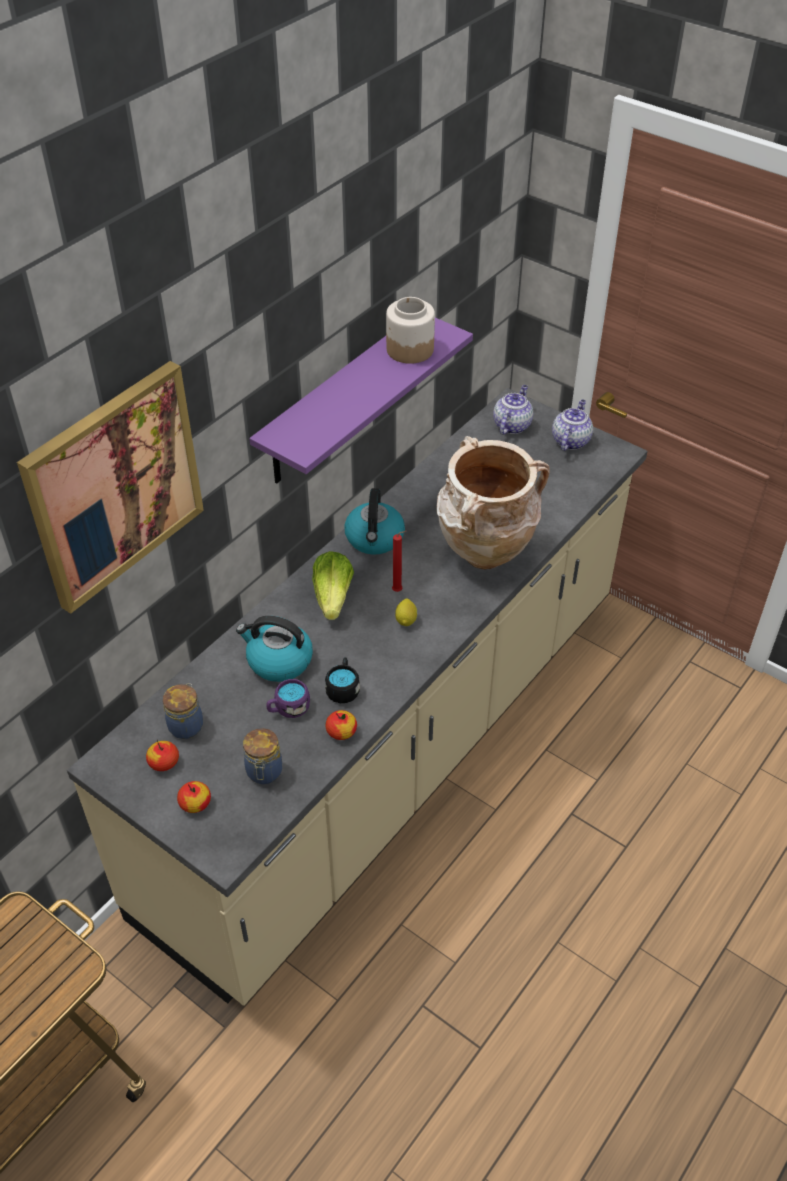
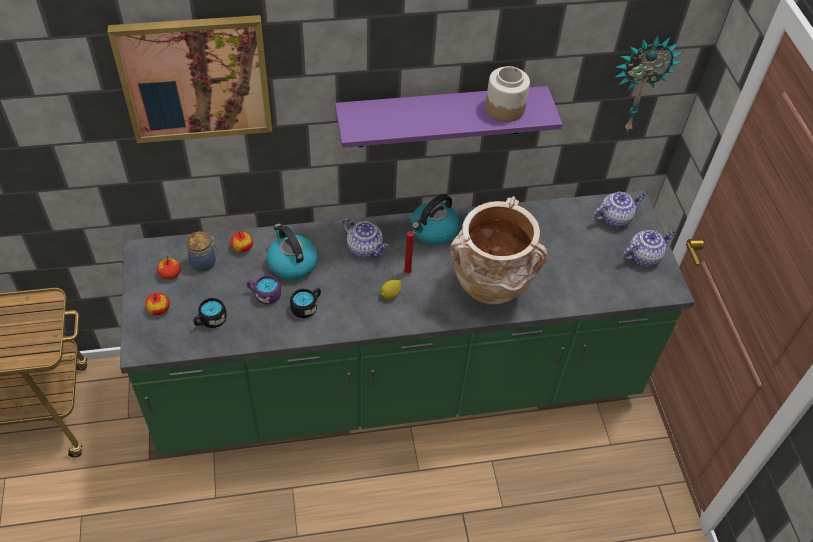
camera: 40 degrees right, 5 degrees up
beige counter [67,388,648,1006] -> green counter [120,190,695,455]
jar [243,728,282,784] -> black mug [193,298,227,328]
lettuce [312,551,354,620] -> teapot [342,218,389,258]
apple [325,710,357,740] -> apple moved to [230,231,253,252]
none -> wall clock [614,36,683,133]

